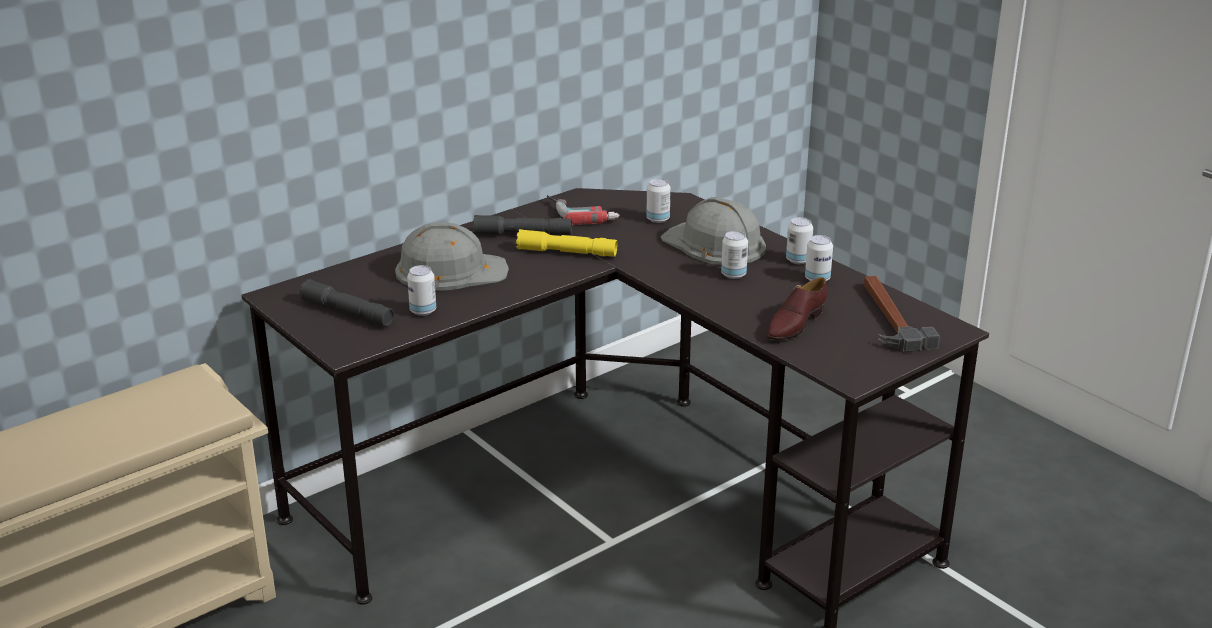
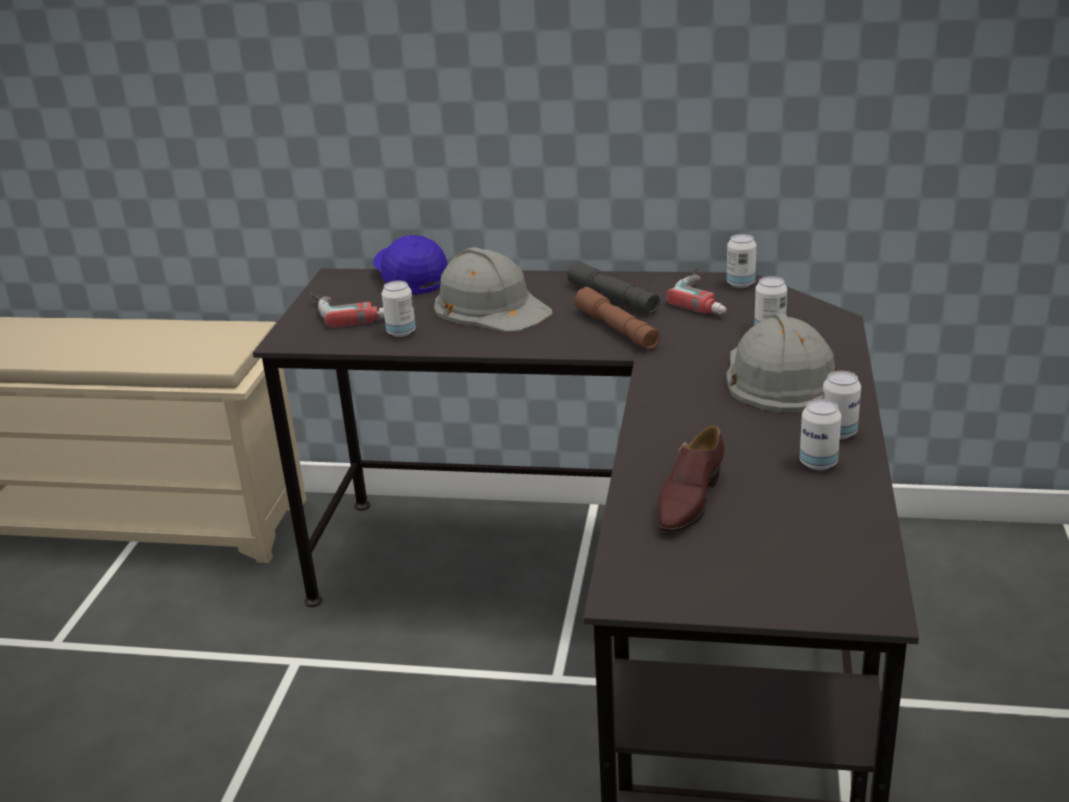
camera: 50 degrees right, 0 degrees up
grey flashlight [300,279,394,326] -> power drill [310,293,385,327]
yellow flashlight [516,229,617,257] -> brown flashlight [574,287,660,349]
can [721,231,748,279] -> can moved to [727,234,756,288]
brown shoe [767,277,828,340] -> brown shoe turned 60 degrees counterclockwise [659,426,724,532]
hammer [864,276,940,352] -> none
none -> blue cap [373,235,448,295]

